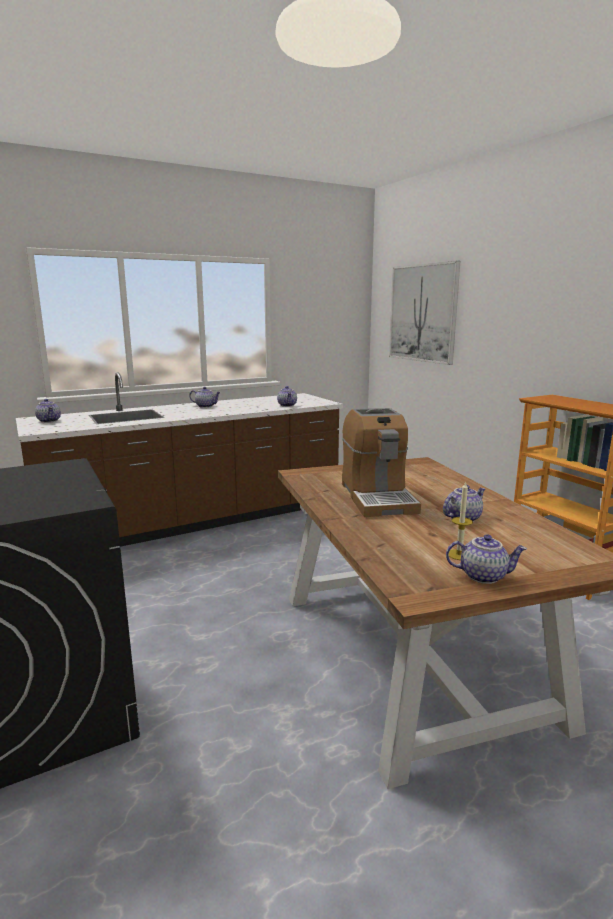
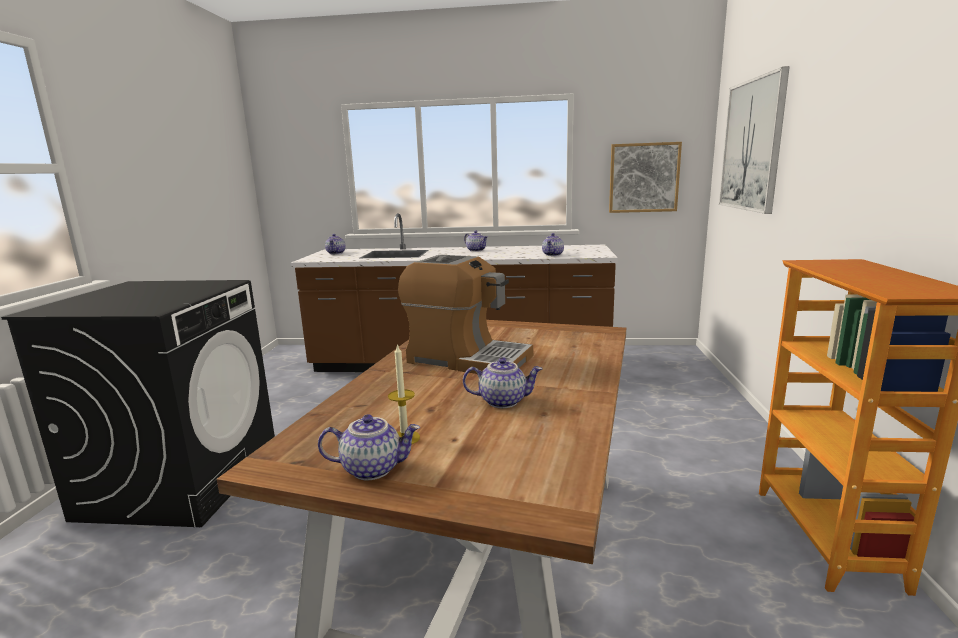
camera: 35 degrees right, 0 degrees up
coffee machine [342,408,421,517] -> coffee machine turned 90 degrees counterclockwise [398,255,533,374]
teapot [446,534,527,584] -> teapot turned 45 degrees counterclockwise [318,414,420,480]
none -> picture [609,142,682,213]

